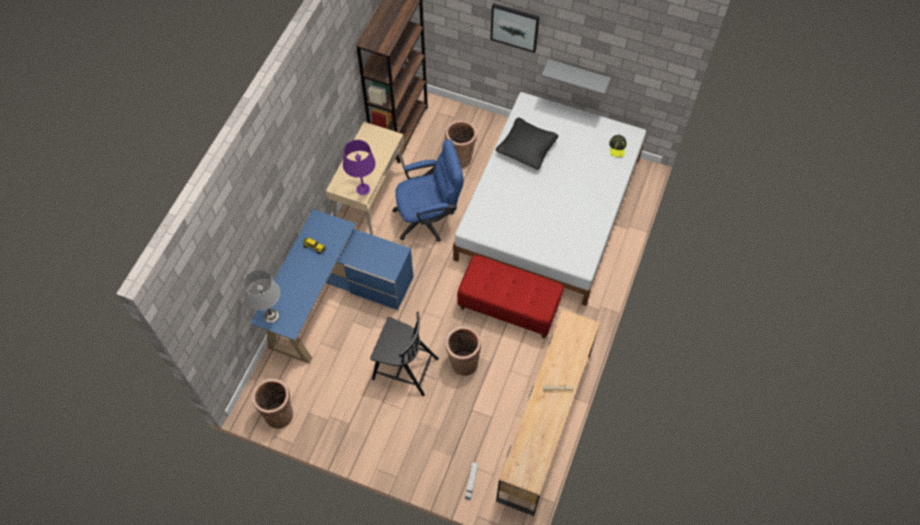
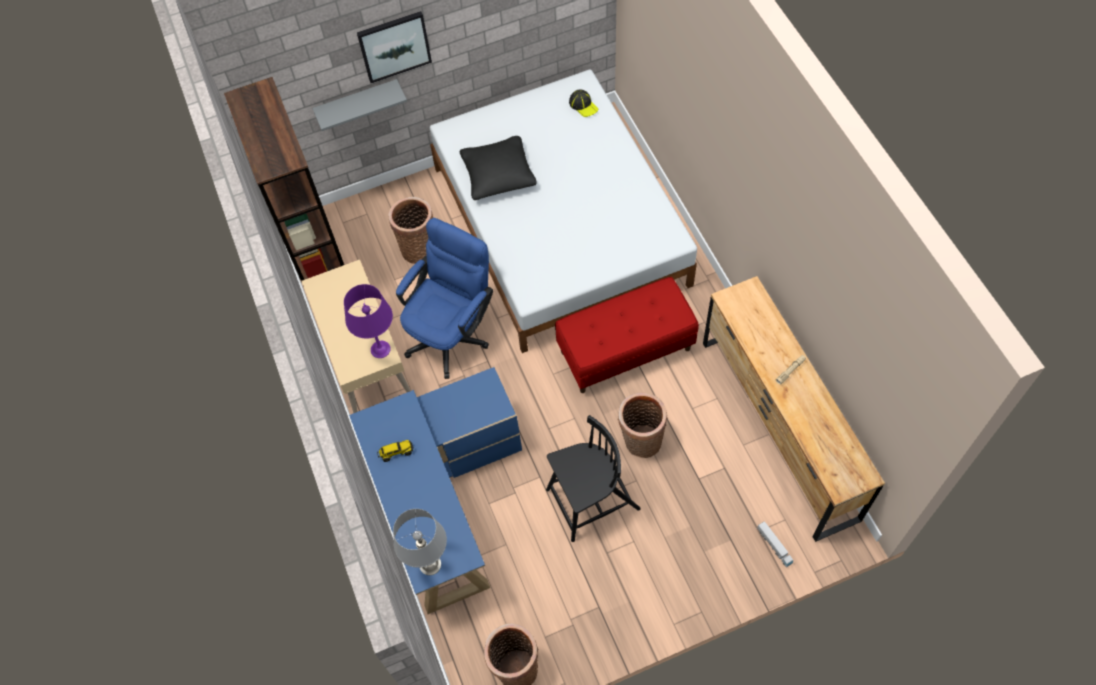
camera: 40 degrees left, 0 degrees up
grey shelf [542,59,611,95] -> grey shelf moved to [312,79,407,131]

